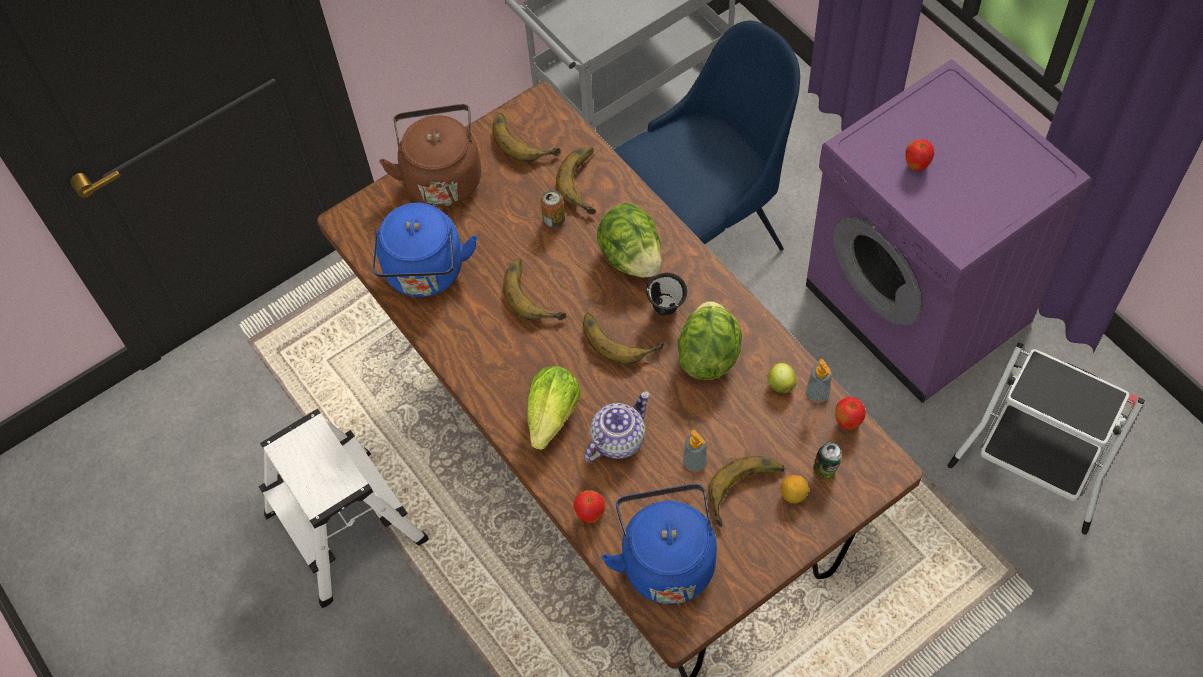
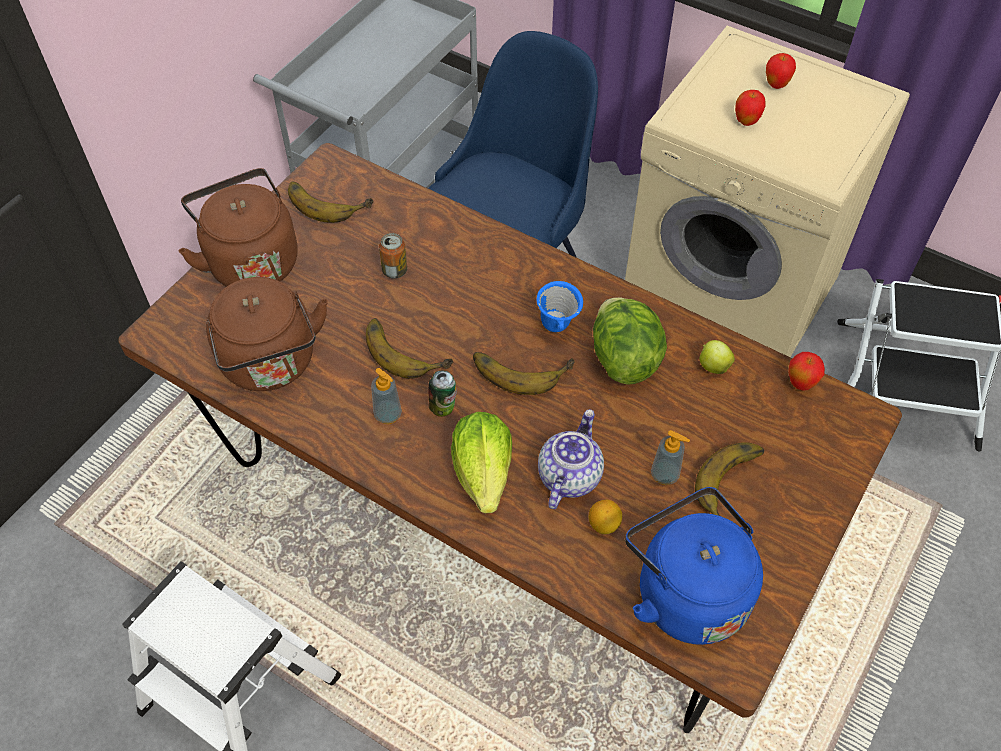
camera: 25 degrees left, 5 degrees down
blue kettle [372,203,477,297] -> brown kettle [205,277,328,391]
banana [556,147,596,214] -> none
apple [573,490,605,523] -> apple moved to [766,53,796,89]
lettuce [597,203,661,278] -> none
black mug [646,273,687,316] -> blue mug [537,281,583,332]
lemon [781,475,809,503] -> lemon moved to [589,500,622,534]
purple washing machine [806,59,1092,403] -> beige washing machine [625,26,910,357]
soap dispenser [806,359,832,403] -> soap dispenser moved to [371,368,402,424]
can [813,442,842,479] -> can moved to [428,370,457,417]

